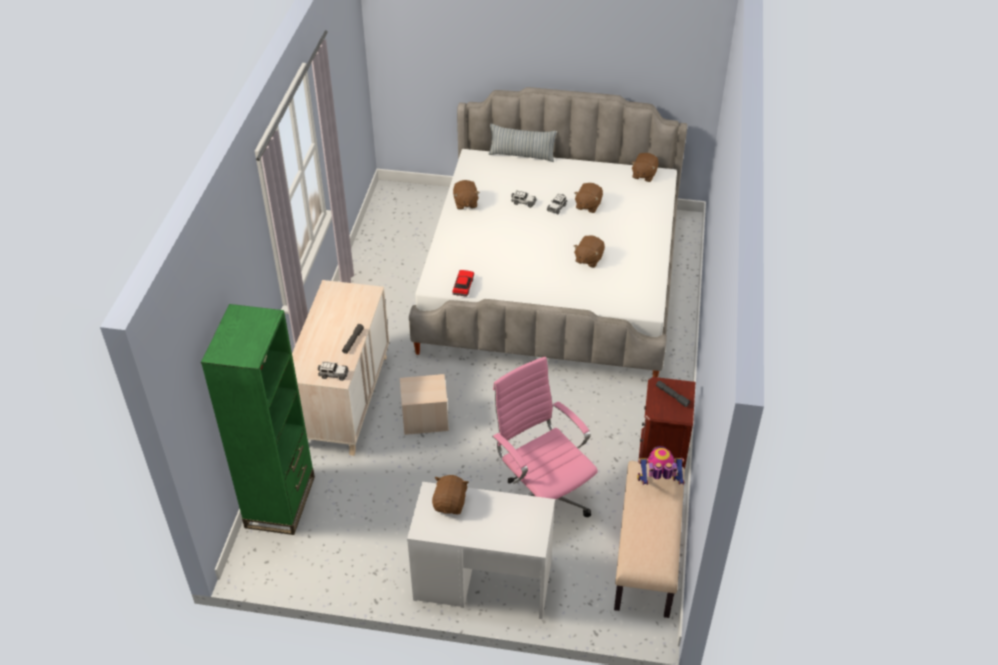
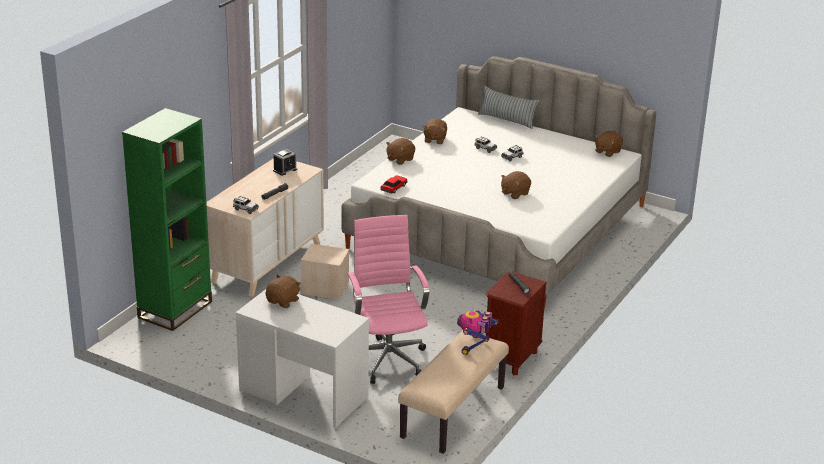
camera: 20 degrees right, 15 degrees down
brown plush toy [574,183,603,213] -> brown plush toy moved to [386,138,415,165]
toy robot [637,446,685,485] -> toy robot turned 90 degrees counterclockwise [457,310,499,355]
none -> alarm clock [273,149,297,176]

